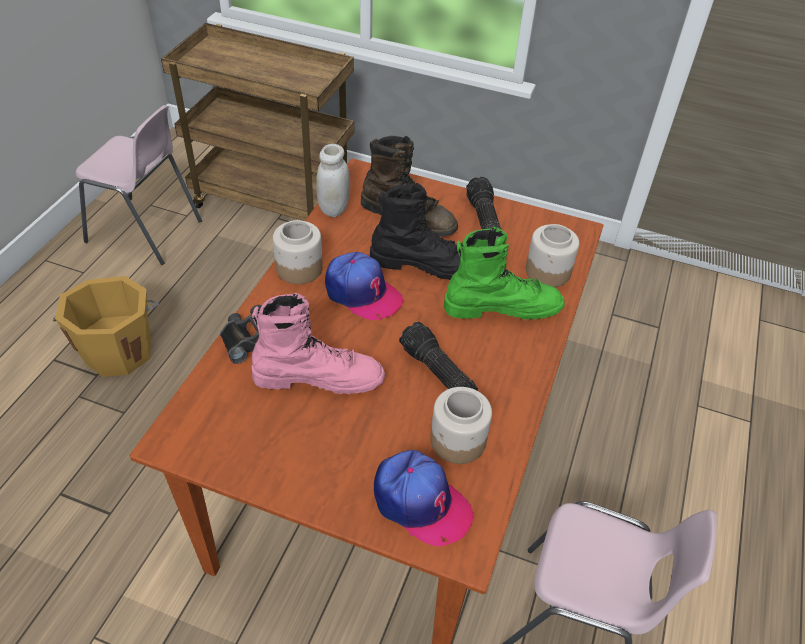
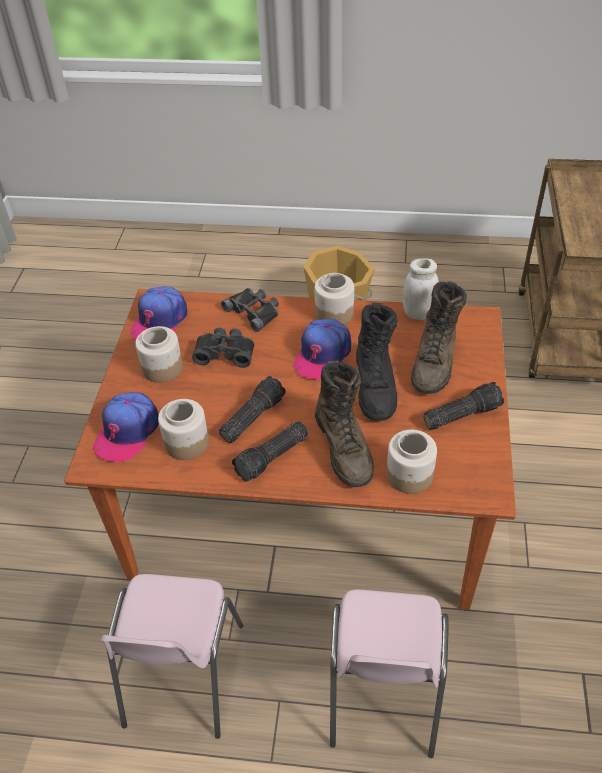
camera: 80 degrees right, 0 degrees up
pink chair [76,105,202,265] -> pink chair moved to [330,589,449,758]
pink boot [252,293,385,394] -> black binoculars [192,328,255,368]
green boot [444,227,565,320] -> brown boot [315,361,374,487]
none -> cap [130,287,187,340]
none -> jar [135,326,183,383]
none -> flashlight [232,421,308,482]

